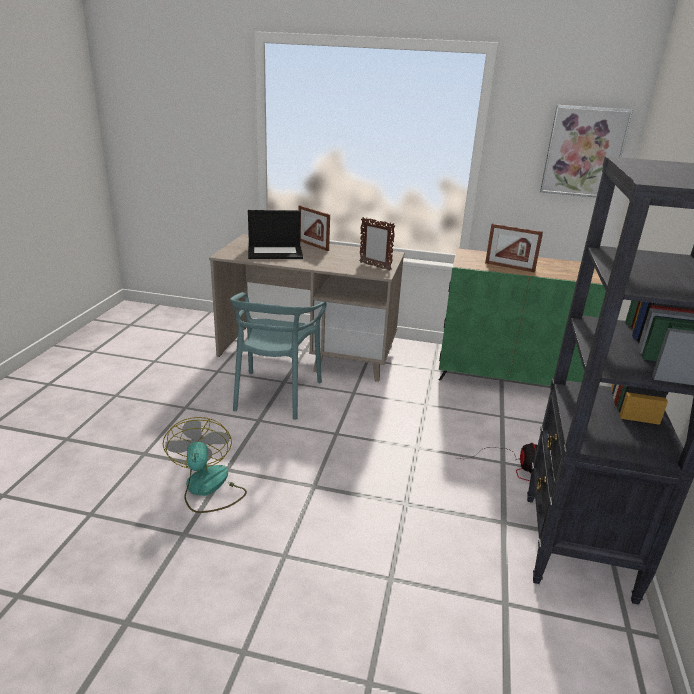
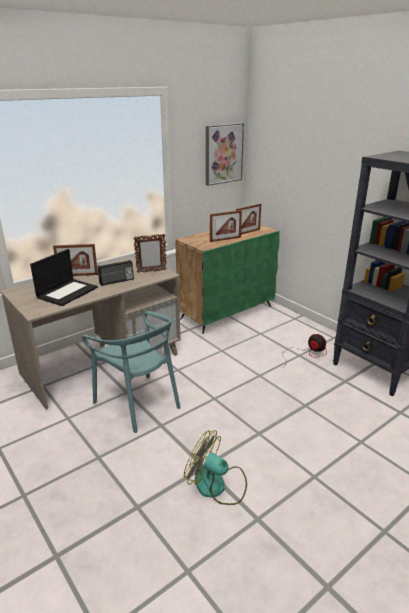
camera: 50 degrees left, 0 degrees up
none -> radio [98,260,134,286]
none -> picture frame [236,204,261,235]

